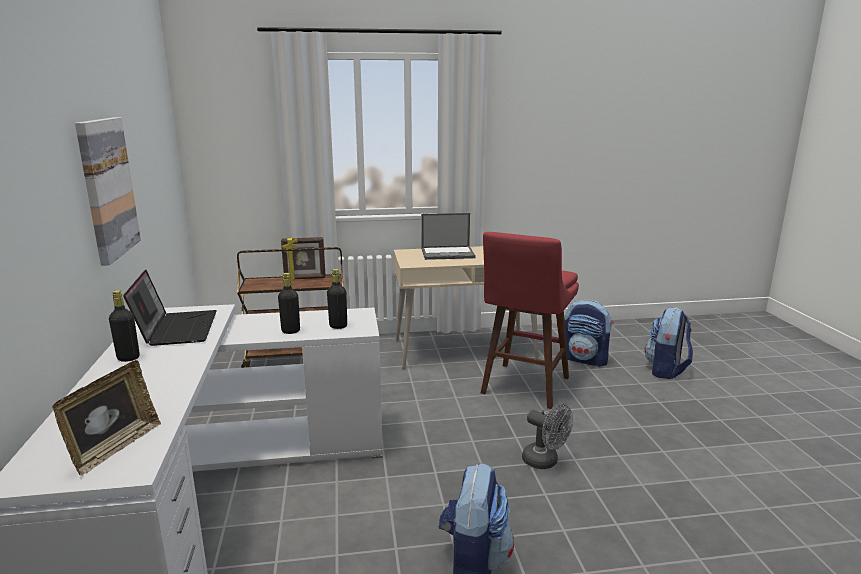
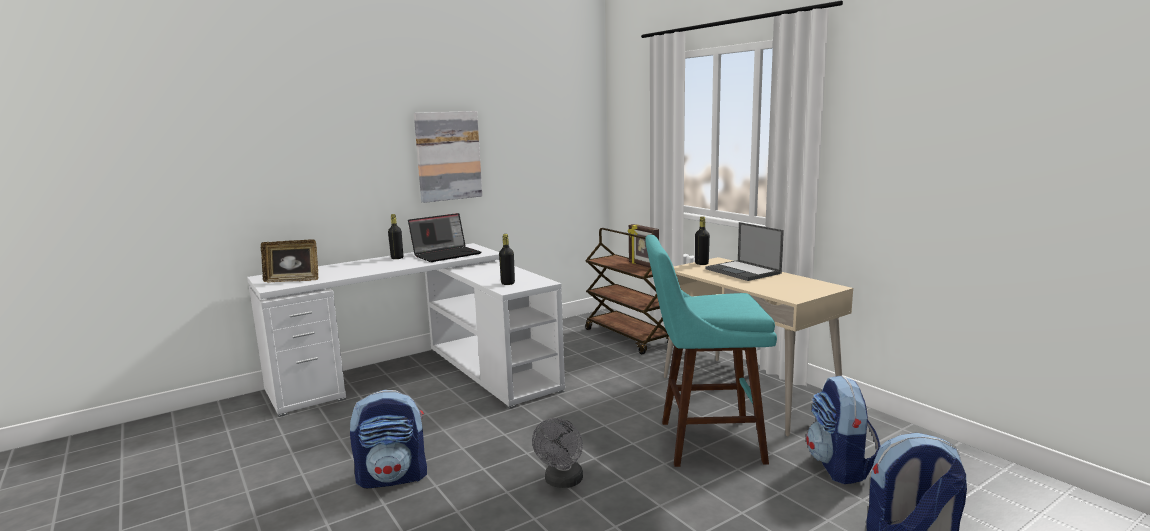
camera: 65 degrees right, 5 degrees down
black bottle [278,273,300,334] -> black bottle moved to [695,217,710,265]
red stool [481,232,579,409] -> turquoise stool [645,235,777,467]

